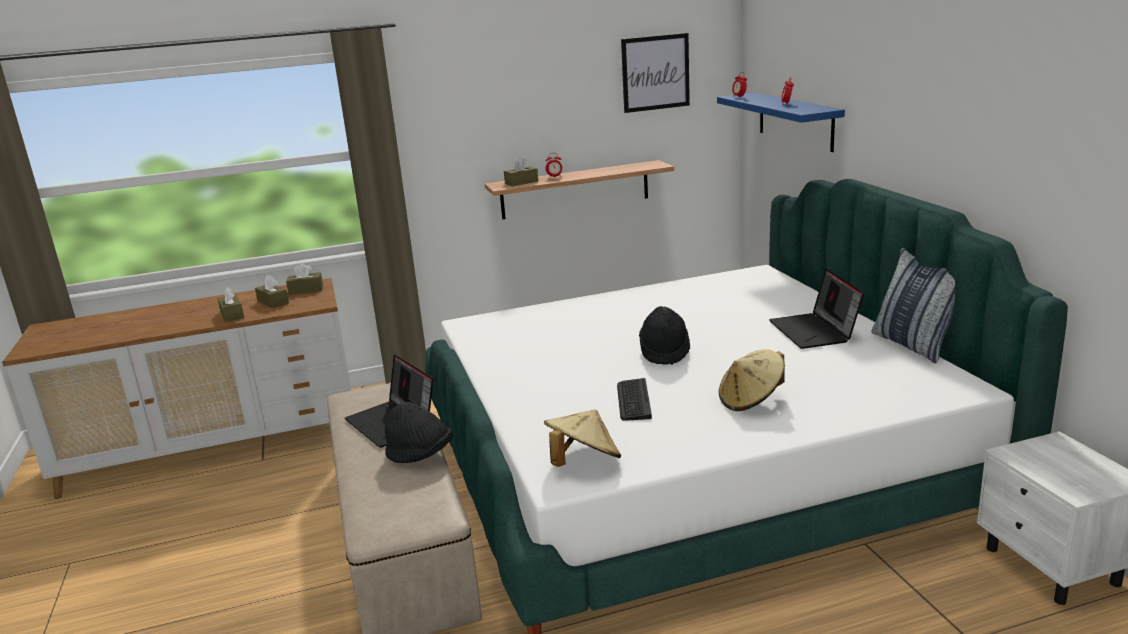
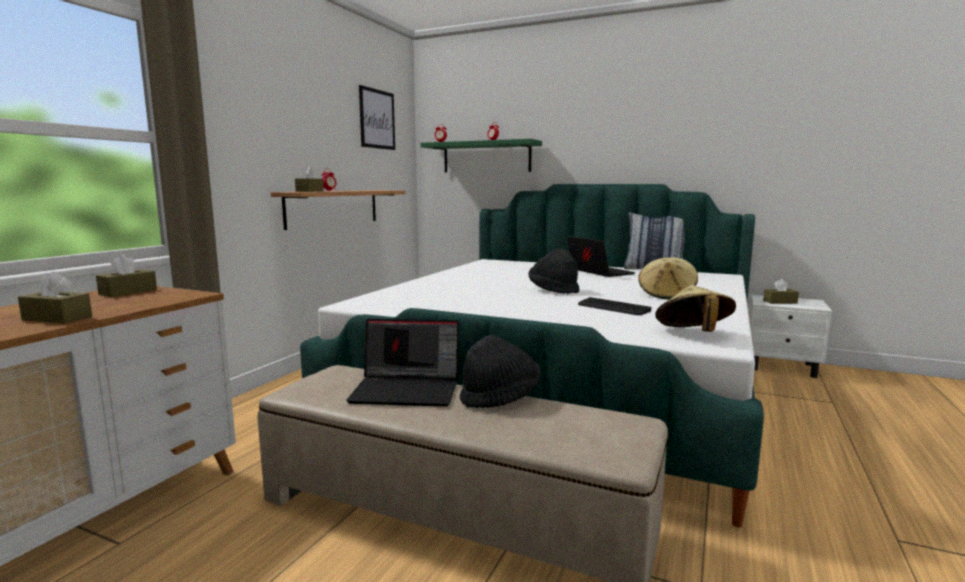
camera: 50 degrees left, 10 degrees down
brown tissue box [255,275,289,308] -> brown tissue box moved to [763,279,799,304]
blue shelf [717,93,845,152] -> green shelf [421,139,542,173]
laptop [769,269,864,349] -> laptop turned 150 degrees counterclockwise [567,236,635,277]

